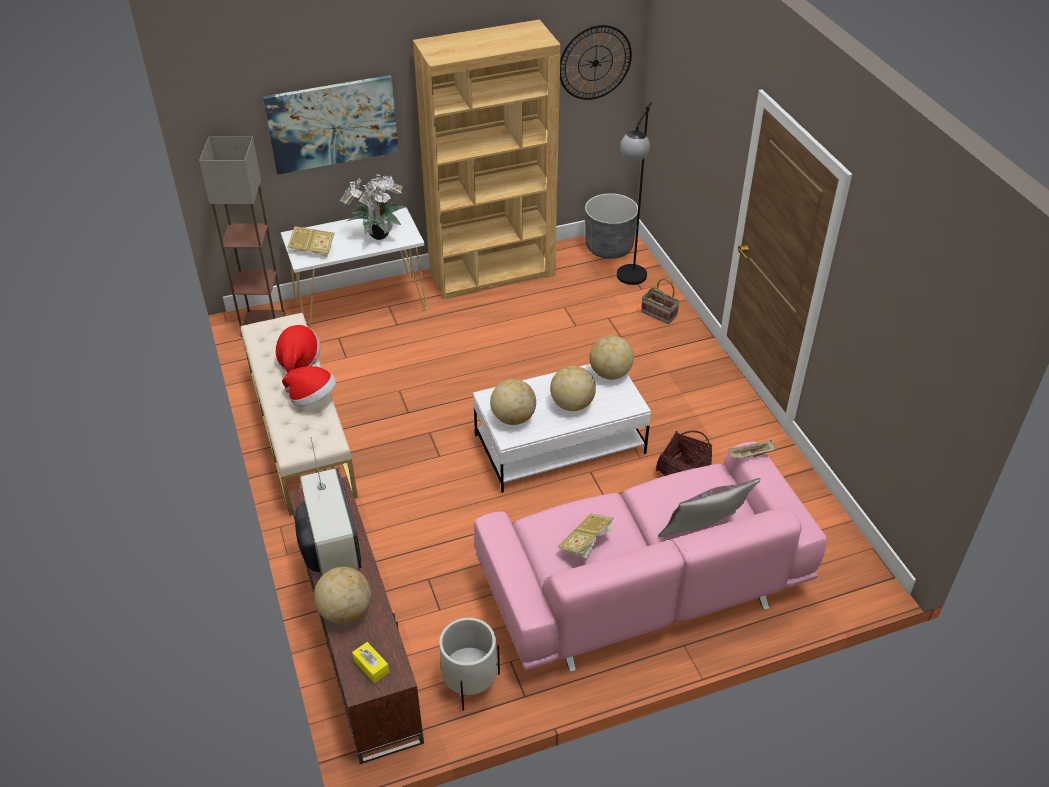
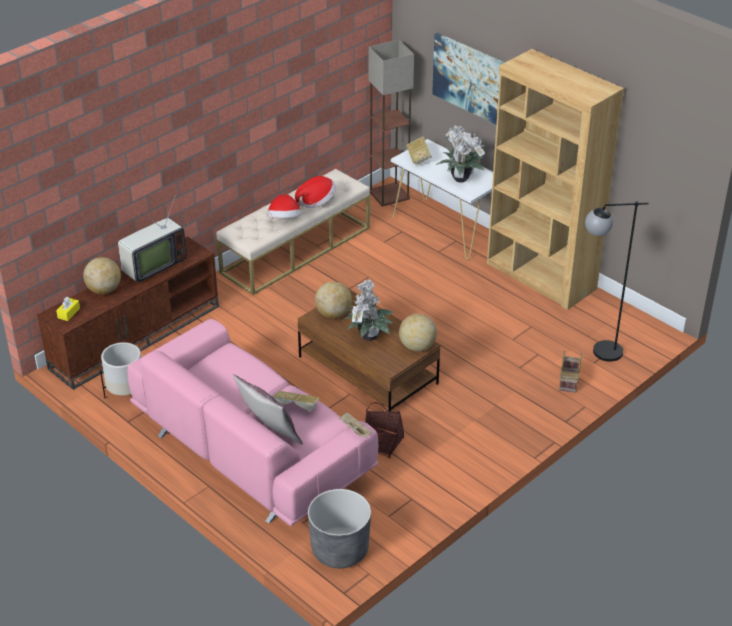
camera: 65 degrees right, 5 degrees down
white coffee table [473,364,651,493] -> brown coffee table [298,290,440,417]
globe [550,366,596,411] -> potted plant [344,279,394,341]
book [558,514,613,558] -> book moved to [273,391,320,412]
wall clock [560,25,632,100] -> none
grey planter [585,193,638,259] -> grey planter moved to [308,489,371,568]

